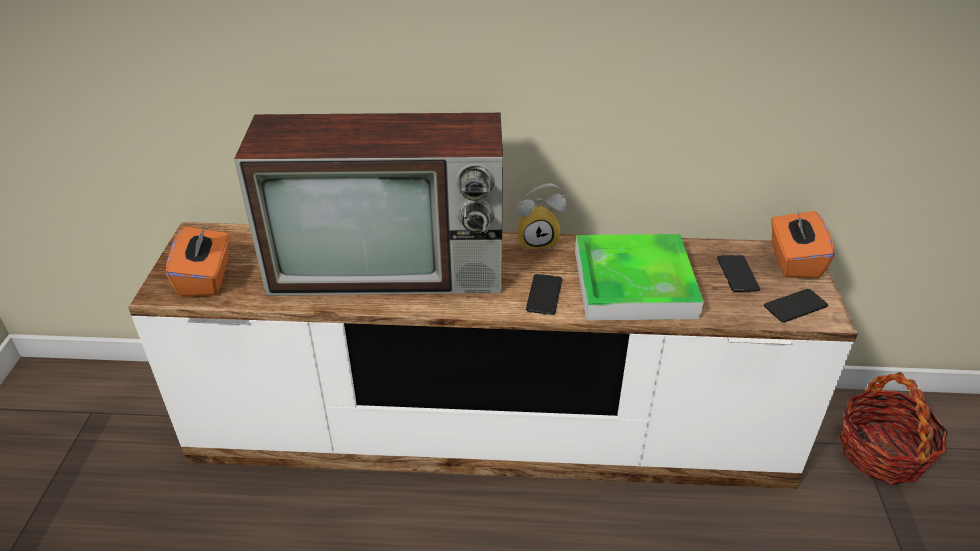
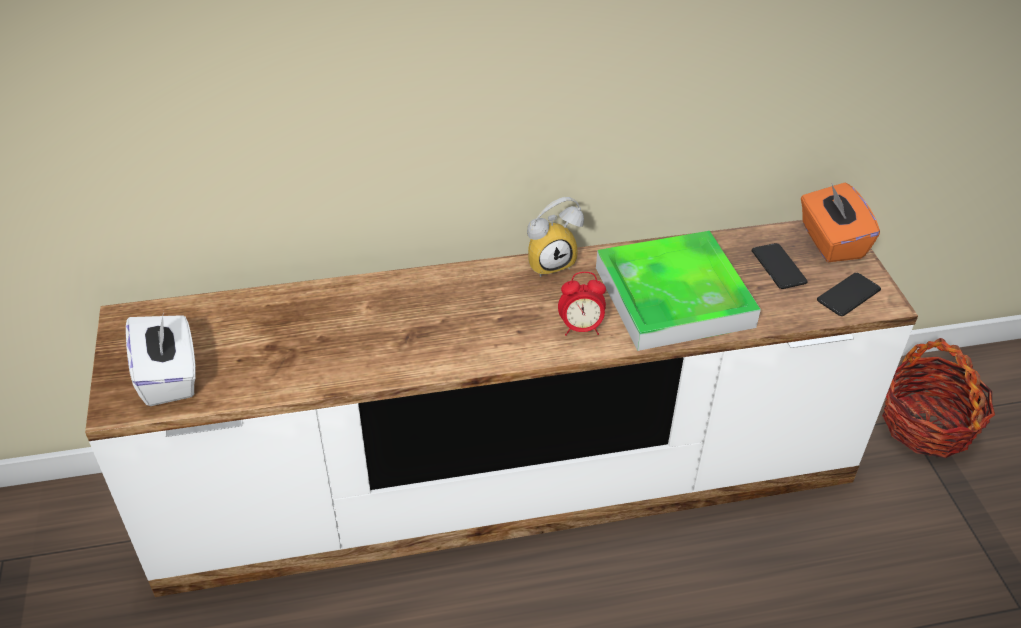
camera: 15 degrees left, 5 degrees up
orange tissue box [166,224,230,297] -> white tissue box [126,311,196,406]
television [234,113,503,296] -> none
phone [526,274,562,315] -> alarm clock [558,272,606,336]

